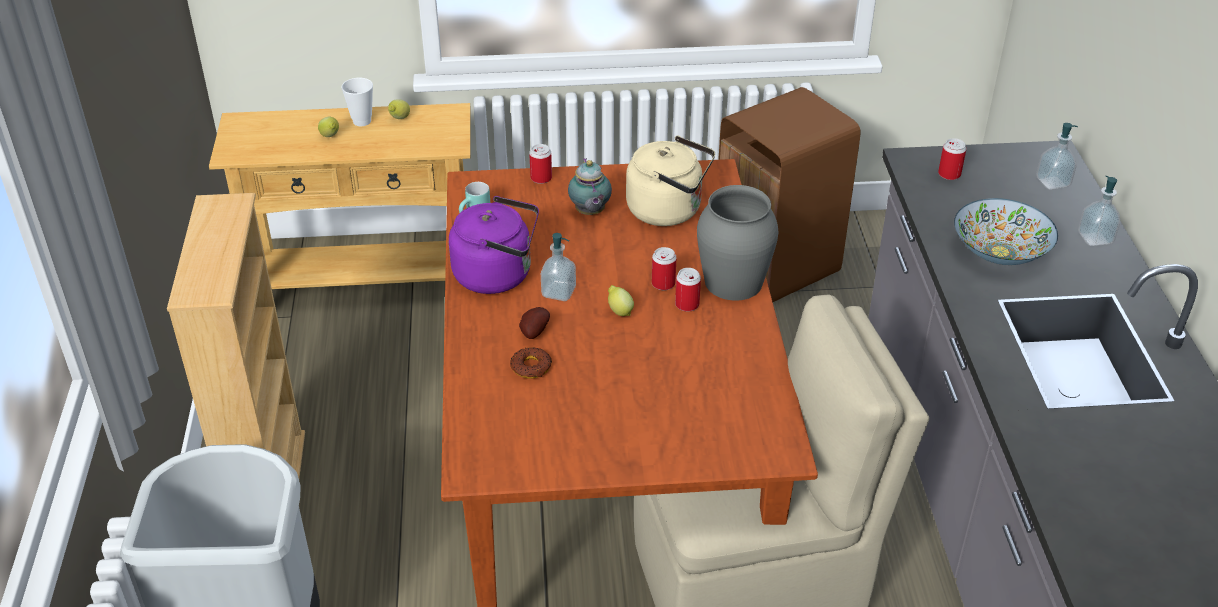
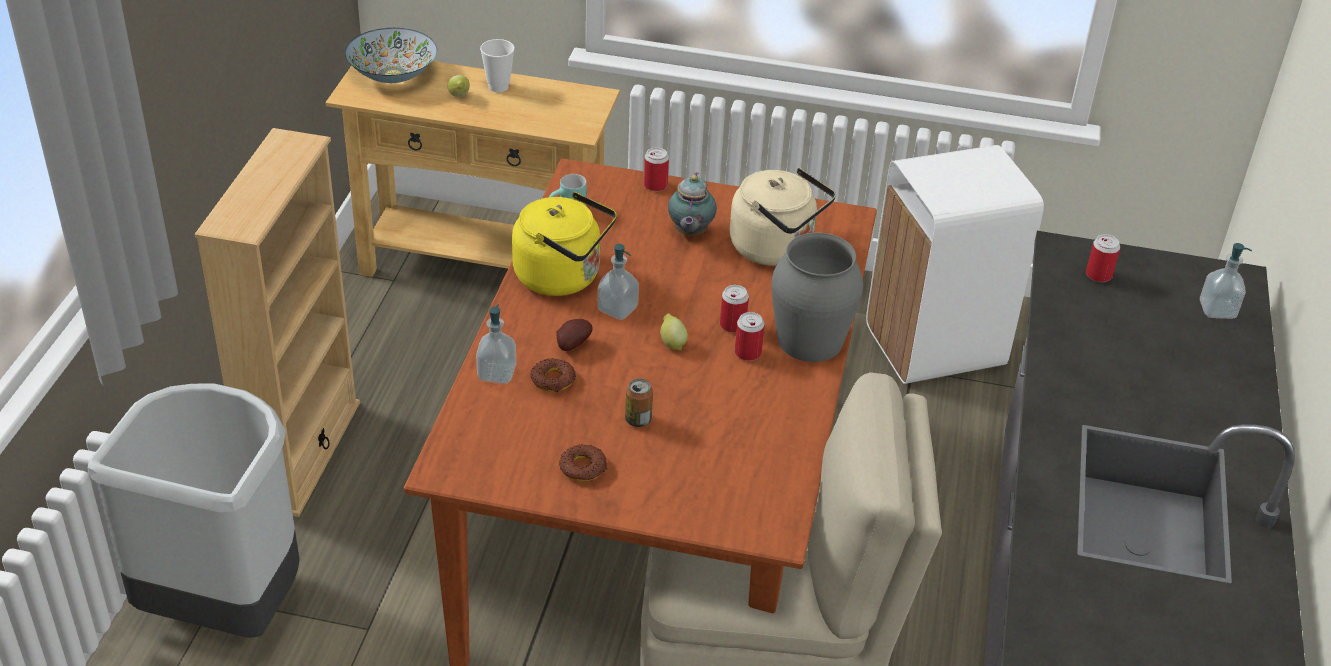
camera: 15 degrees right, 0 degrees up
lemon [388,99,410,119] -> none
purple kettle [449,196,539,294] -> yellow kettle [512,192,617,296]
brown trash can [718,87,860,302] -> white trash can [866,145,1044,384]
bowl [954,198,1058,265] -> bowl moved to [345,28,437,83]
soap dispenser [1078,176,1120,246] -> soap dispenser moved to [476,304,516,384]
none -> donut [559,444,607,482]
none -> can [625,379,653,427]

